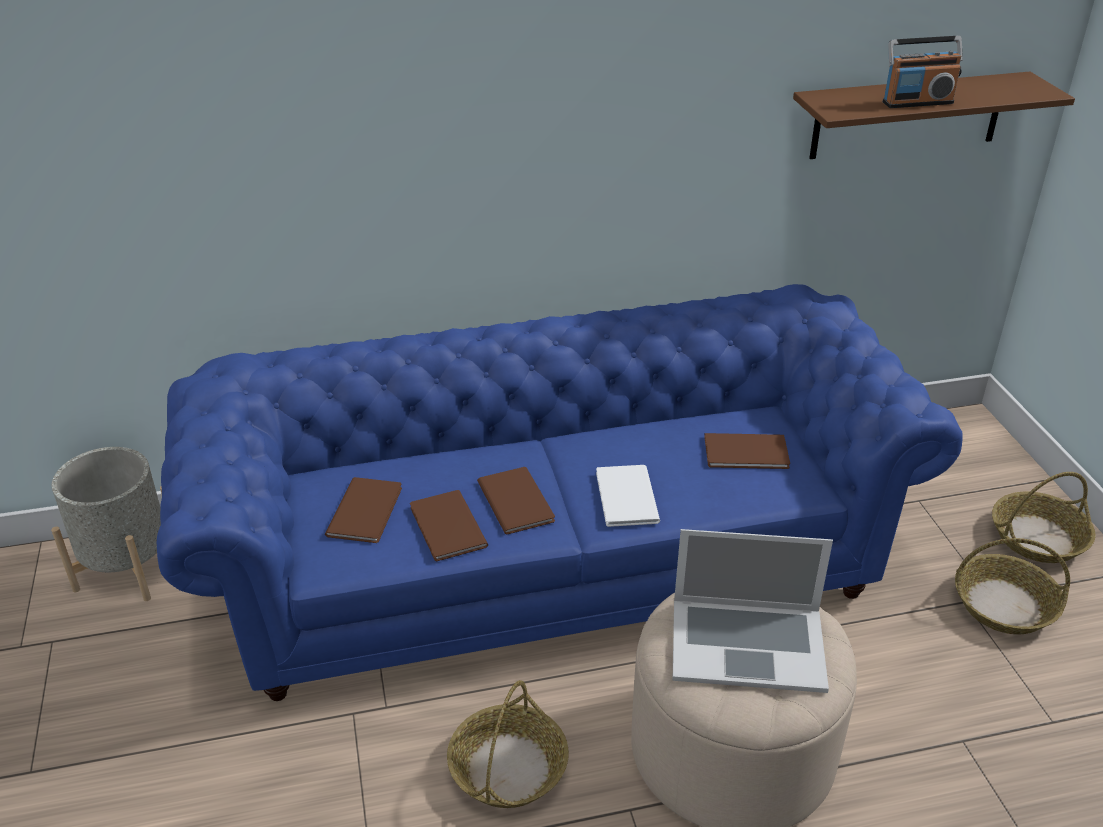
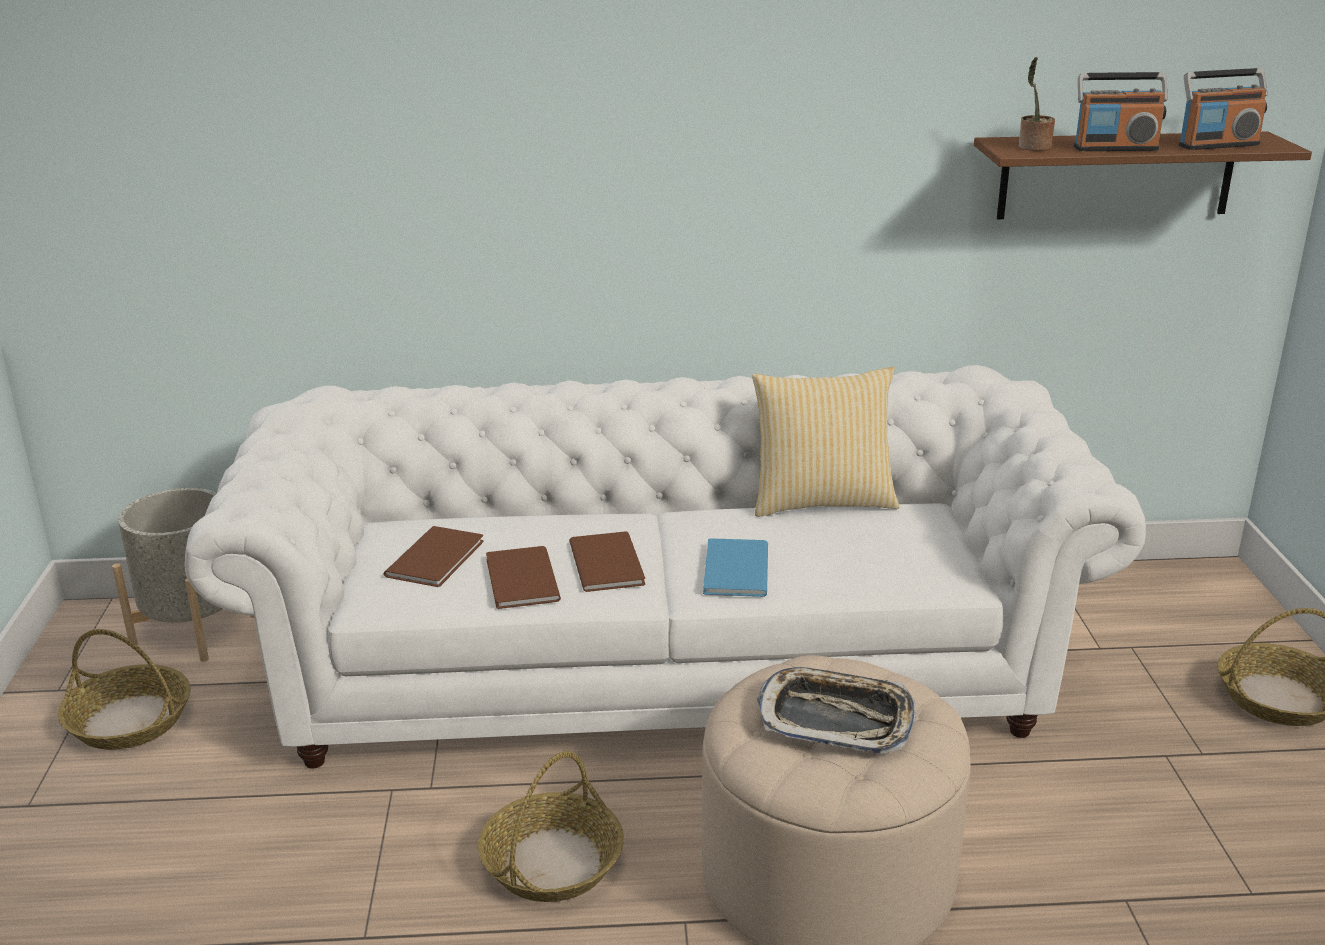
camera: 10 degrees right, 10 degrees down
blue sofa [157,284,963,701] -> white sofa [185,365,1146,769]
white book [596,465,660,527] -> blue book [703,538,768,597]
laptop [673,529,833,693] -> tray [757,667,917,754]
brown book [704,433,790,469] -> none
basket [955,538,1070,634] -> basket moved to [58,629,191,750]
none -> pillow [752,367,899,517]
none -> potted plant [1019,57,1055,151]
none -> radio [1179,68,1268,150]

